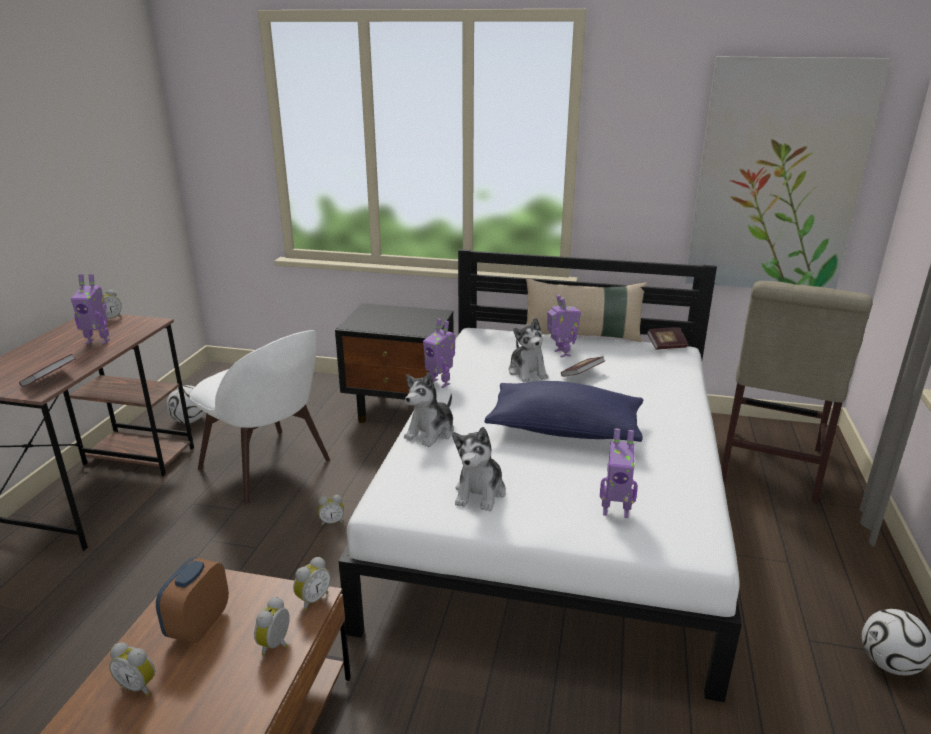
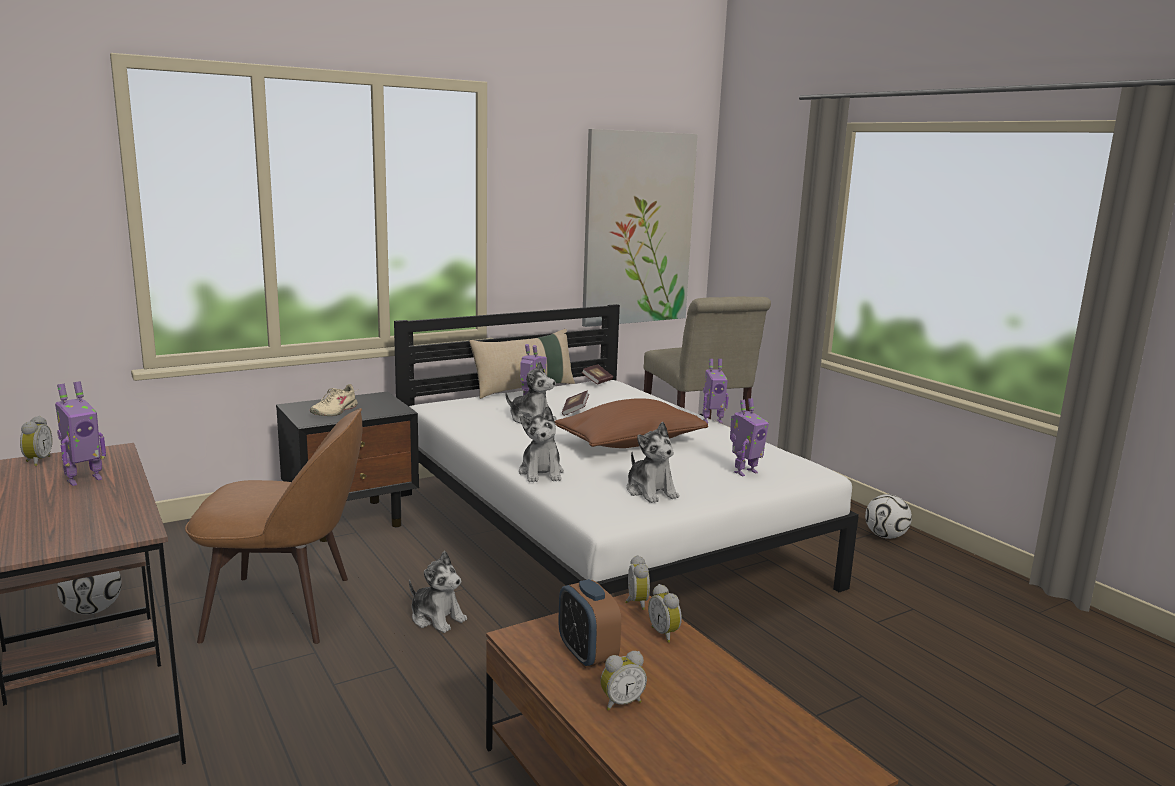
camera: 45 degrees left, 10 degrees down
book [19,354,76,387] -> none
white chair [190,330,330,503] -> brown chair [185,408,362,644]
alarm clock [318,495,344,526] -> plush toy [409,551,467,633]
toy robot [423,319,455,388] -> toy robot moved to [703,359,729,423]
blue pillow [484,381,643,442] -> brown pillow [555,398,708,448]
none -> beige shoe [310,384,358,416]

